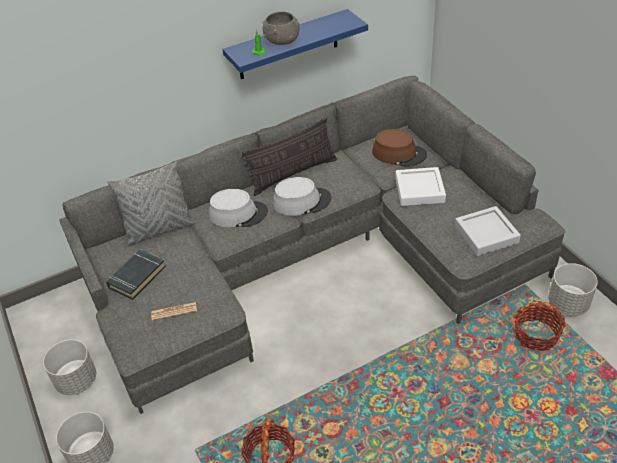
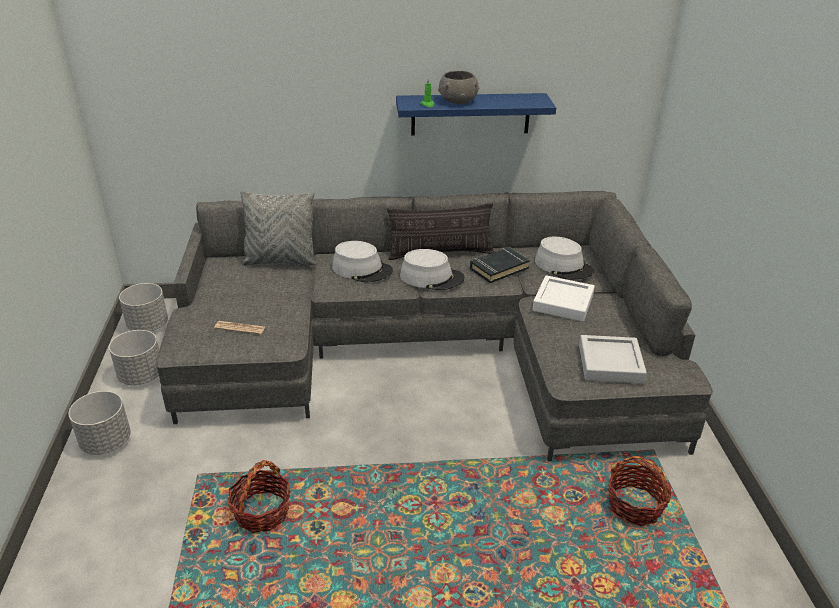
camera: 20 degrees right, 10 degrees down
black book [106,249,166,300] -> black book moved to [470,247,530,283]
brown hat [372,129,427,167] -> grey hat [535,237,594,280]
grey planter [548,263,598,316] -> grey planter moved to [119,283,168,331]

